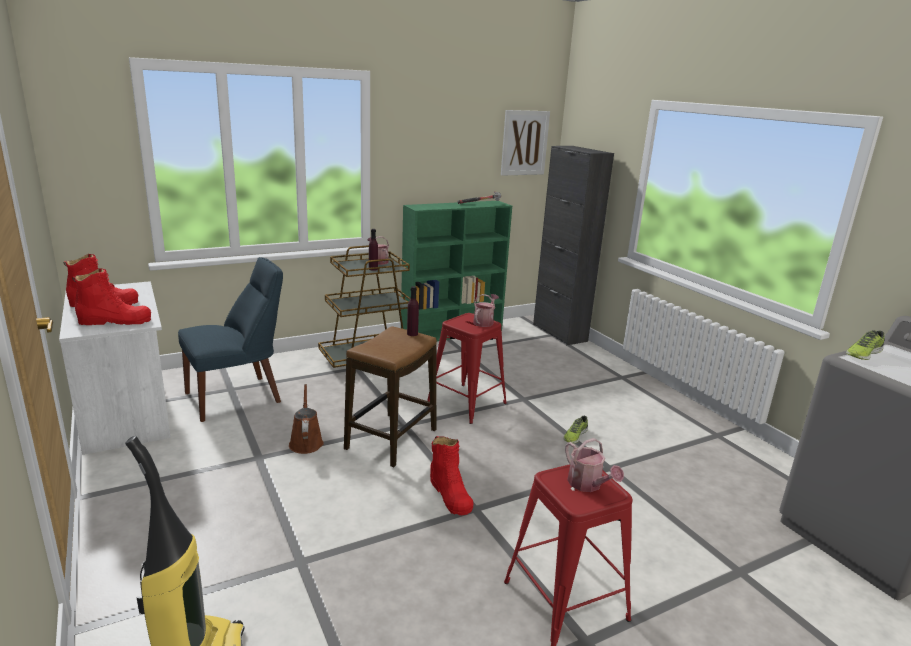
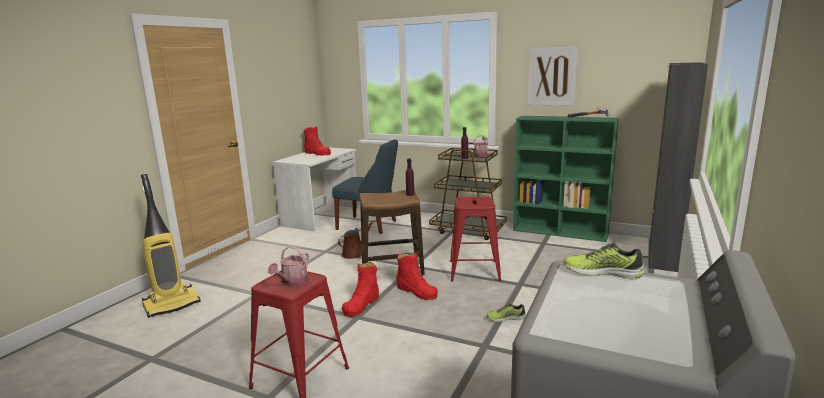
camera: 55 degrees right, 5 degrees down
red boot [72,268,151,325] -> red boot moved to [396,252,438,300]
watering can [473,294,499,327] -> none
picture [501,110,550,176] -> picture moved to [528,47,578,106]

